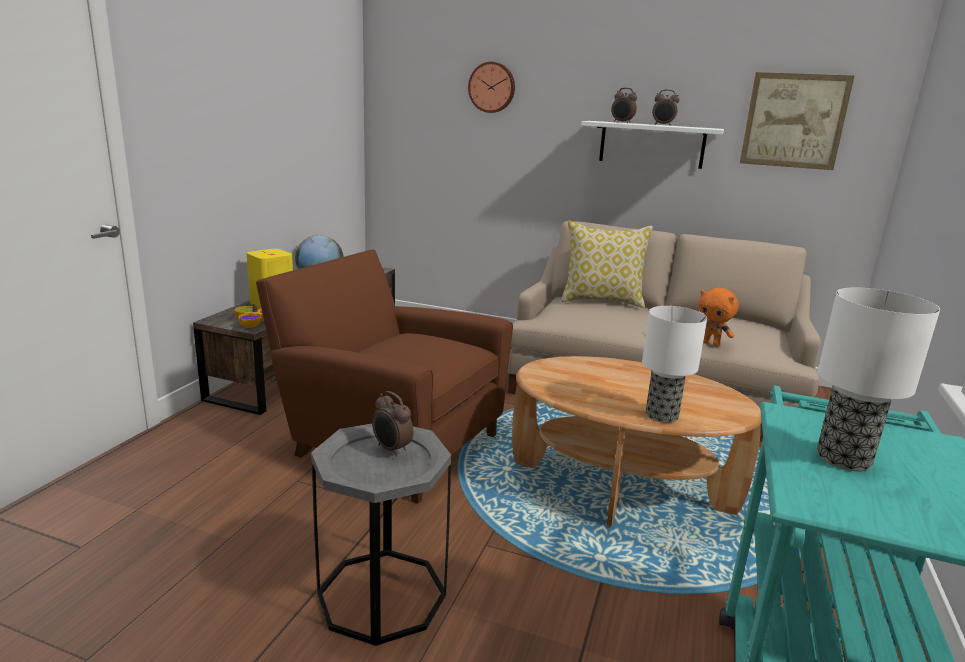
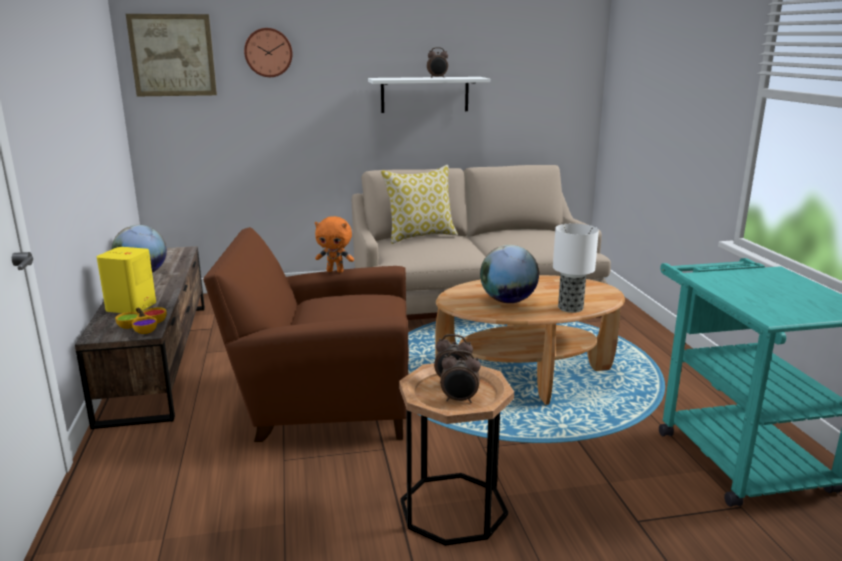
camera: 30 degrees left, 0 degrees up
grey side table [311,424,451,646] -> brown side table [399,363,514,546]
alarm clock [611,88,637,123] -> alarm clock moved to [440,350,481,403]
orange plush toy [698,287,739,347] -> orange plush toy moved to [315,216,354,273]
picture [740,72,854,170] -> picture moved to [126,14,217,96]
table lamp [817,287,940,471] -> none
none -> globe [480,245,539,303]

